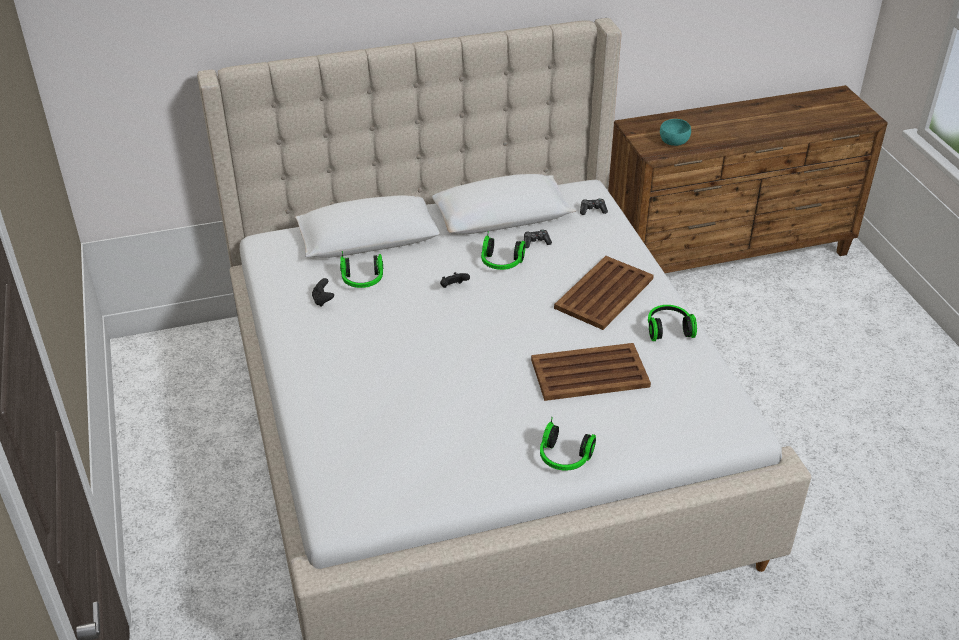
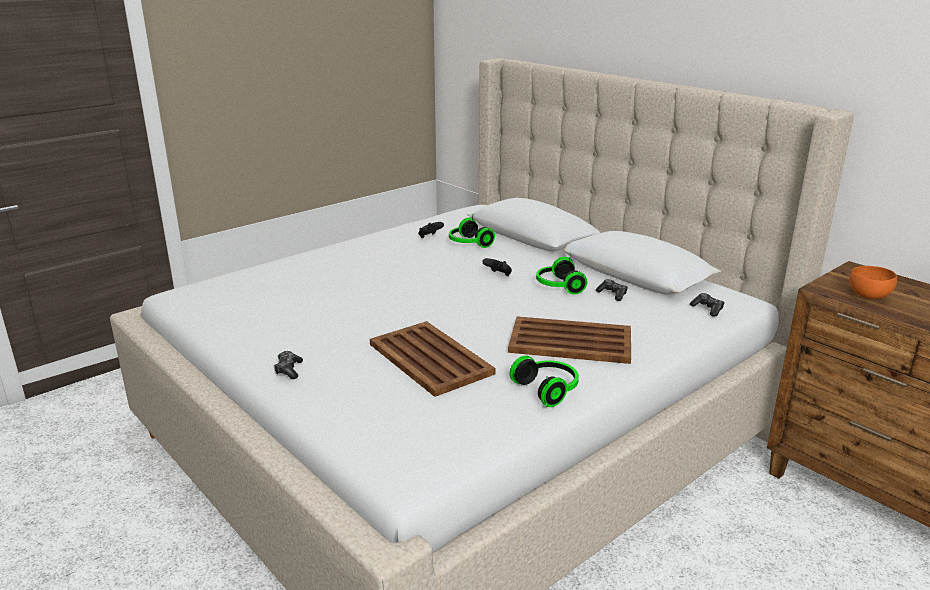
camera: 65 degrees right, 15 degrees down
headphones [540,417,596,471] -> game controller [274,351,303,379]
turquoise bowl [660,119,691,146] -> orange bowl [849,266,897,299]

